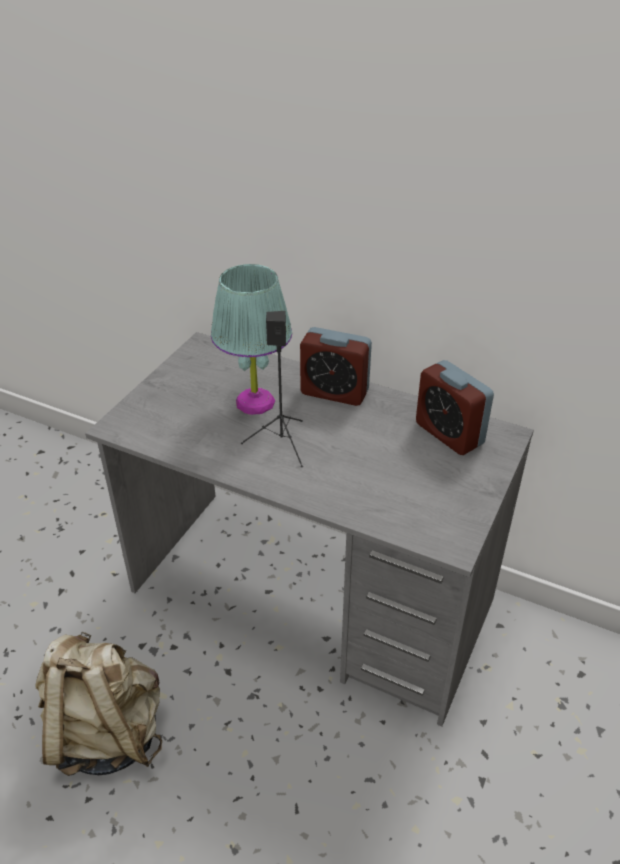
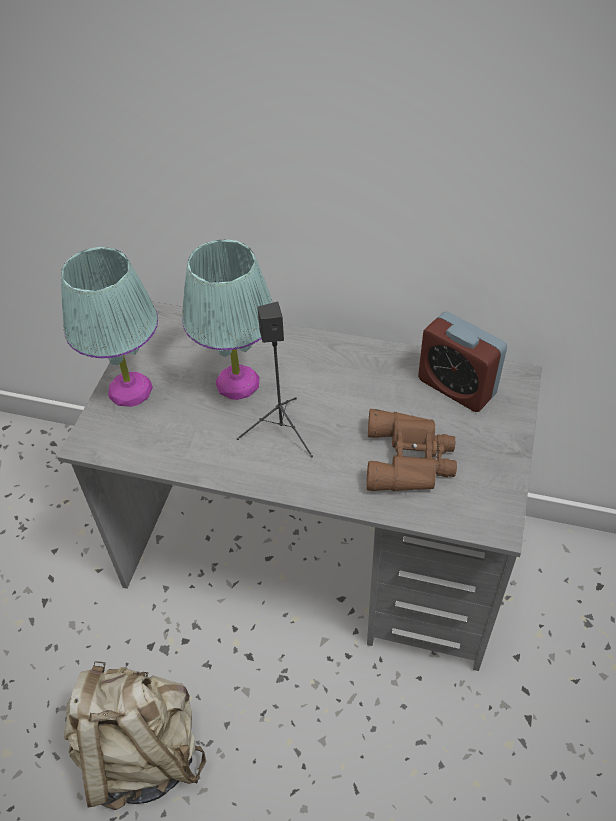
camera: 10 degrees left, 10 degrees up
alarm clock [300,327,372,406] -> none
none -> turquoise table lamp [61,247,158,407]
none -> brown binoculars [366,409,457,491]

